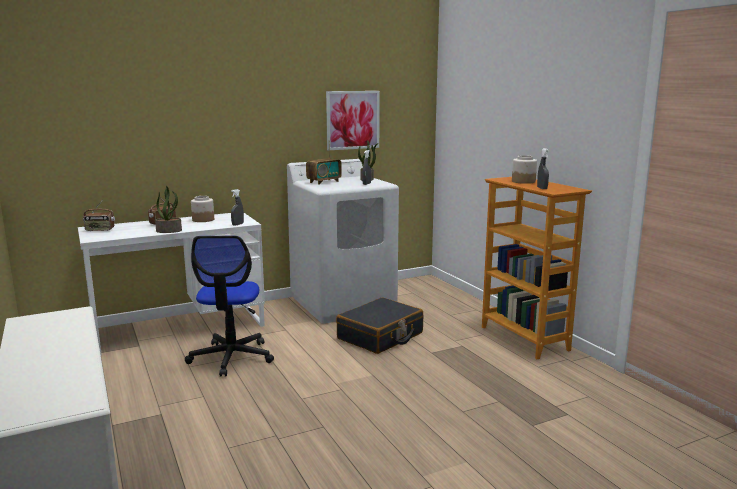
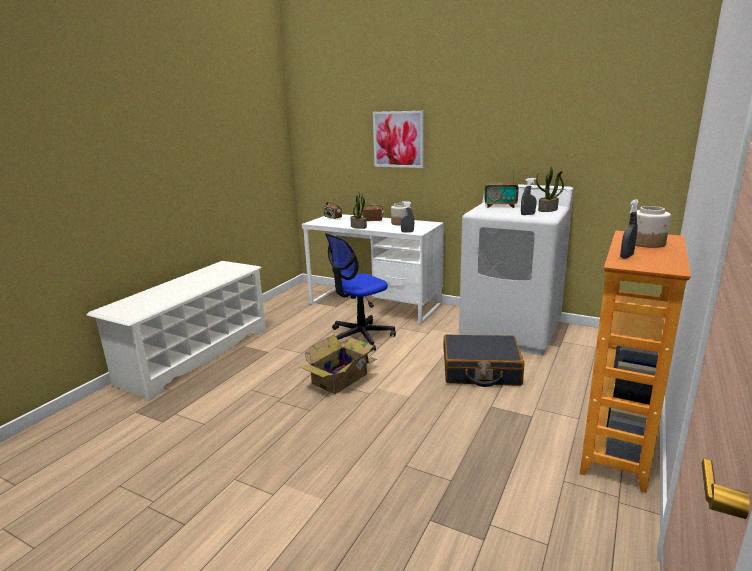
camera: 55 degrees right, 5 degrees up
picture [326,91,380,150] -> picture moved to [373,111,424,168]
none -> cardboard box [300,335,377,394]

